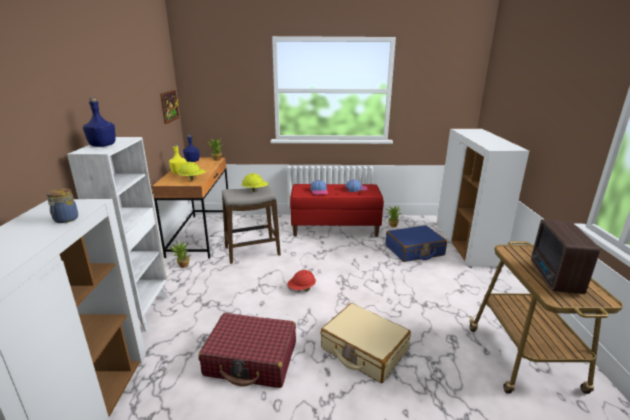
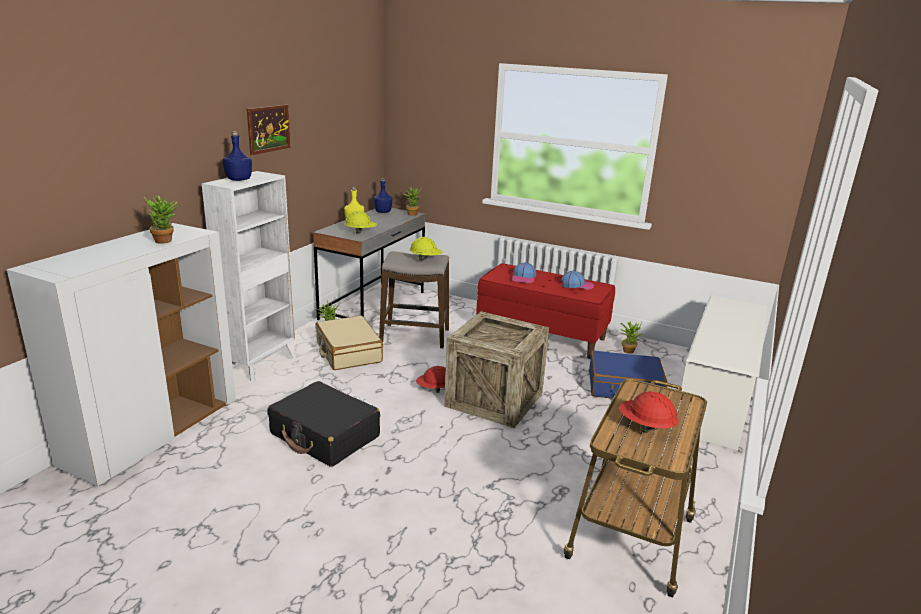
camera: 25 degrees right, 0 degrees up
jar [47,188,78,223] -> potted plant [144,195,182,244]
brown desk [152,158,228,258] -> grey desk [313,208,425,320]
picture [160,90,179,124] -> picture moved to [247,105,290,155]
red suitcase [199,313,296,388] -> black suitcase [267,381,380,467]
beige suitcase [320,303,411,383] -> beige suitcase moved to [315,316,383,370]
white cabinet [437,129,529,268] -> white shoe rack [677,295,768,450]
radio [531,219,600,294] -> red hard hat [619,391,679,433]
none -> crate [444,311,549,428]

